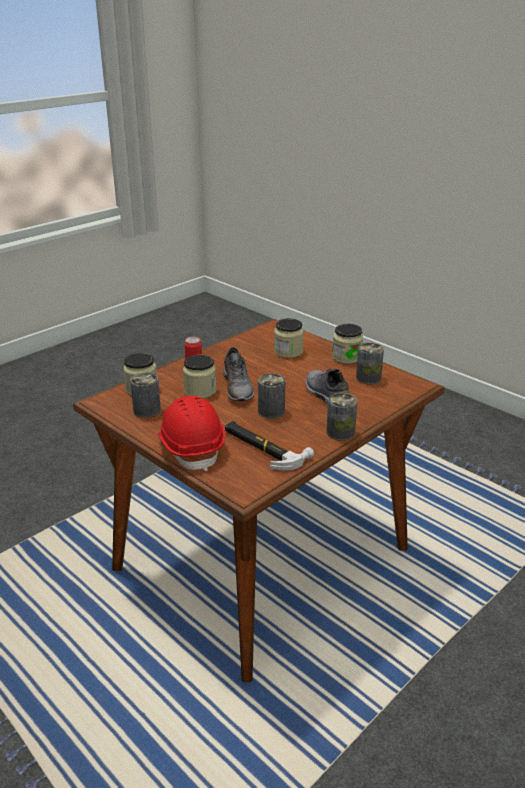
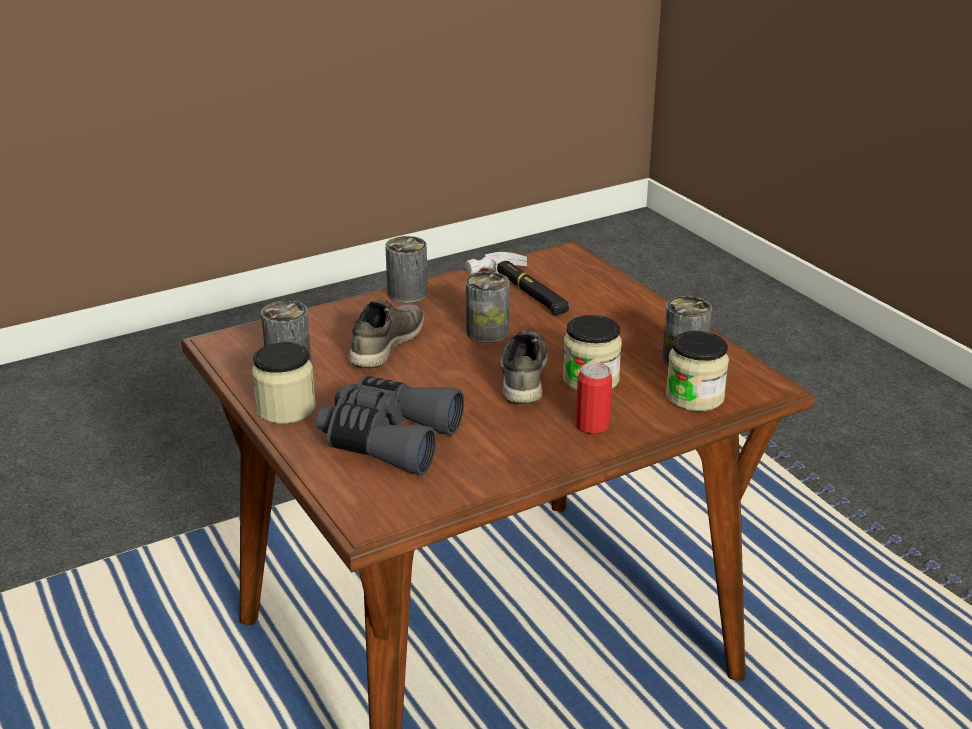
camera: 165 degrees left, 0 degrees up
red hard hat [158,396,225,471] -> none
jar [274,318,304,358] -> grey binoculars [316,376,464,475]
grey shoe [306,369,349,405] -> grey shoe turned 150 degrees counterclockwise [348,300,424,368]

